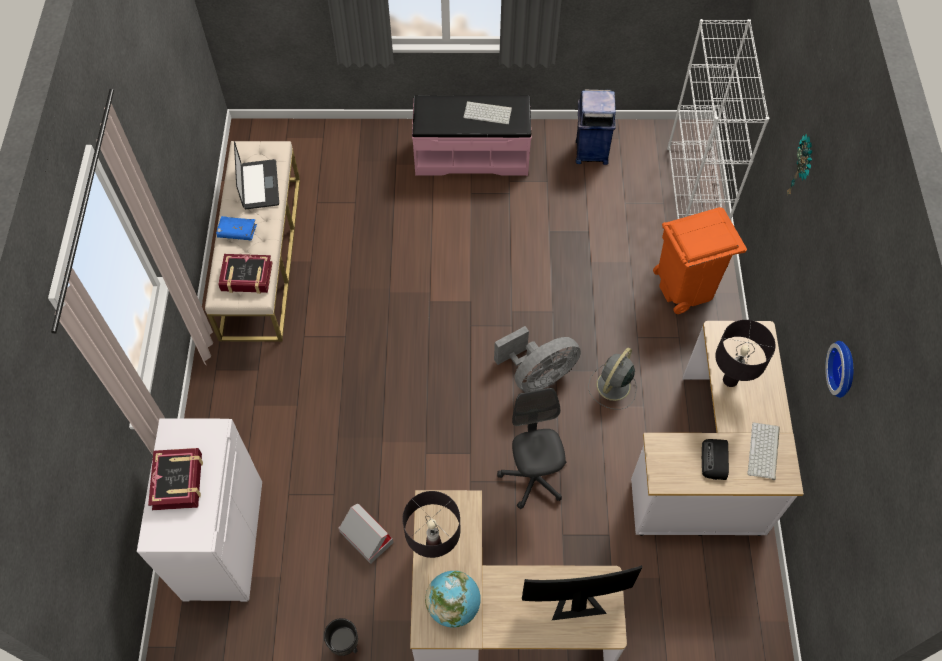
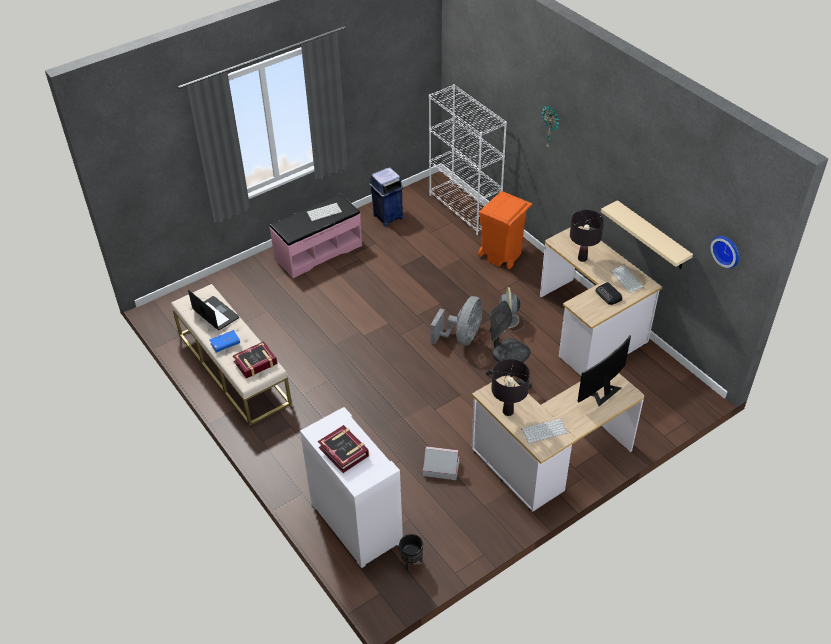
camera: 35 degrees left, 15 degrees down
black planter [324,618,358,656] -> black planter moved to [399,534,423,570]
globe [425,571,481,628] -> keyboard [521,418,567,443]
wall clock [825,341,853,398] -> wall clock moved to [710,236,739,268]
none -> beige shelf [601,200,693,269]

